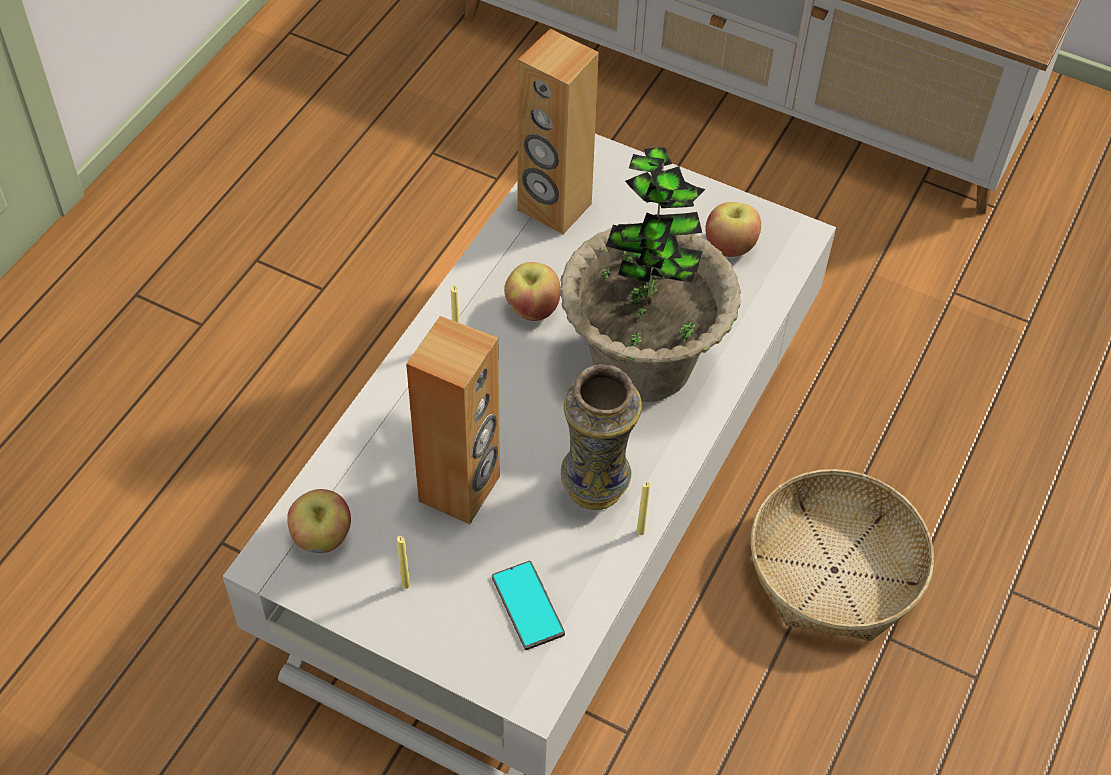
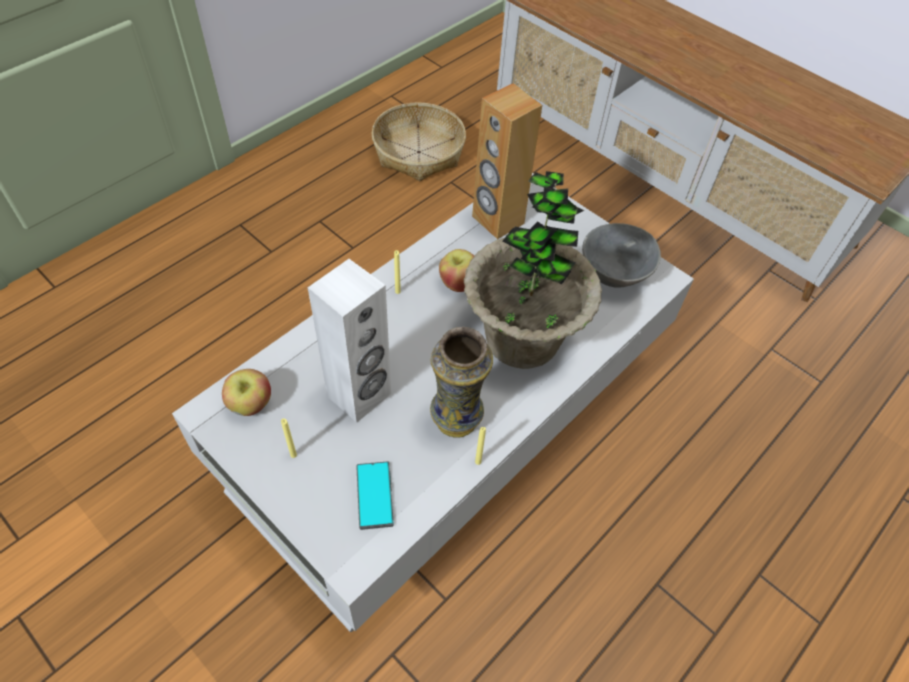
camera: 15 degrees right, 0 degrees up
brown speaker [406,316,500,524] -> white speaker [308,259,391,423]
apple [705,202,761,257] -> grey bowl [582,223,661,288]
basket [751,469,934,641] -> basket moved to [371,102,466,181]

